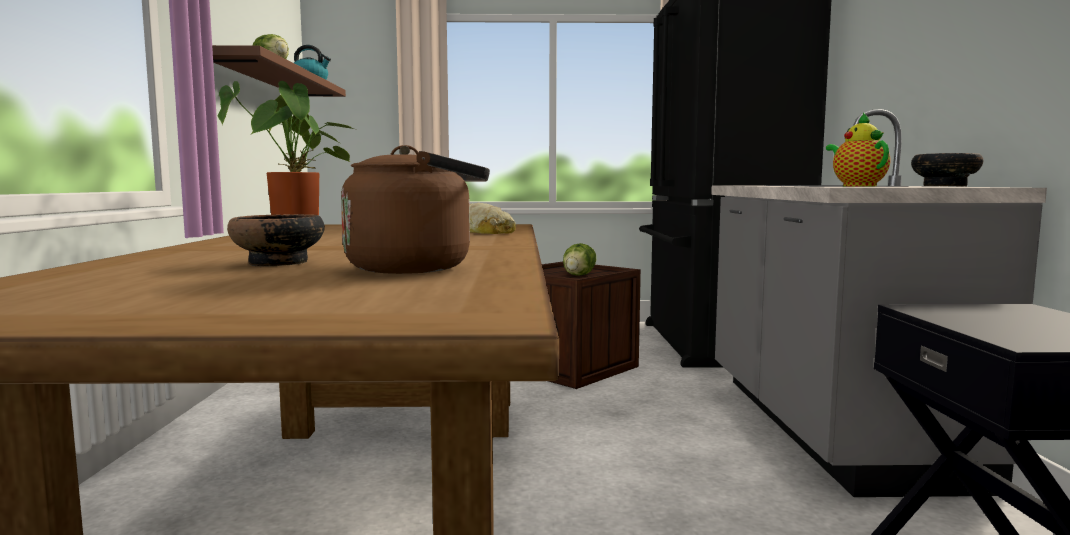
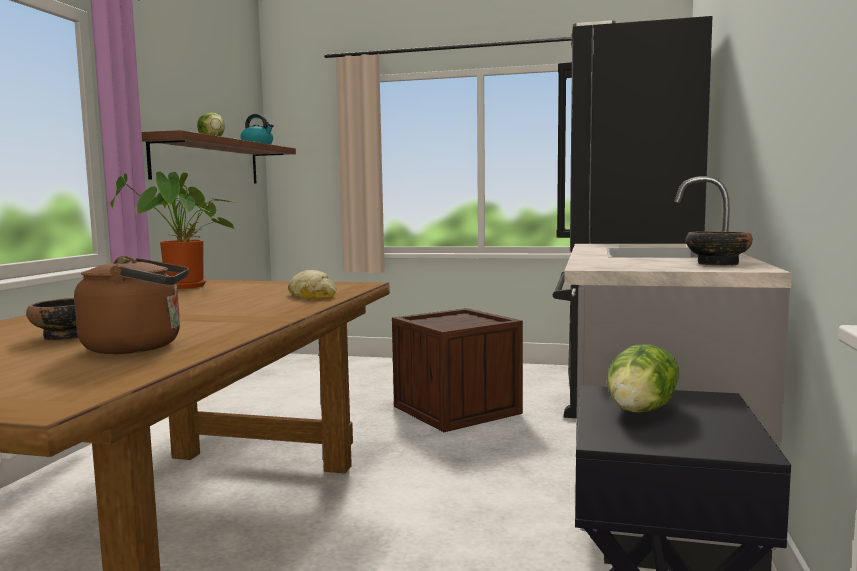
camera: 15 degrees right, 0 degrees up
lettuce [563,243,596,276] -> lettuce moved to [607,344,679,413]
teapot [826,112,890,187] -> none

